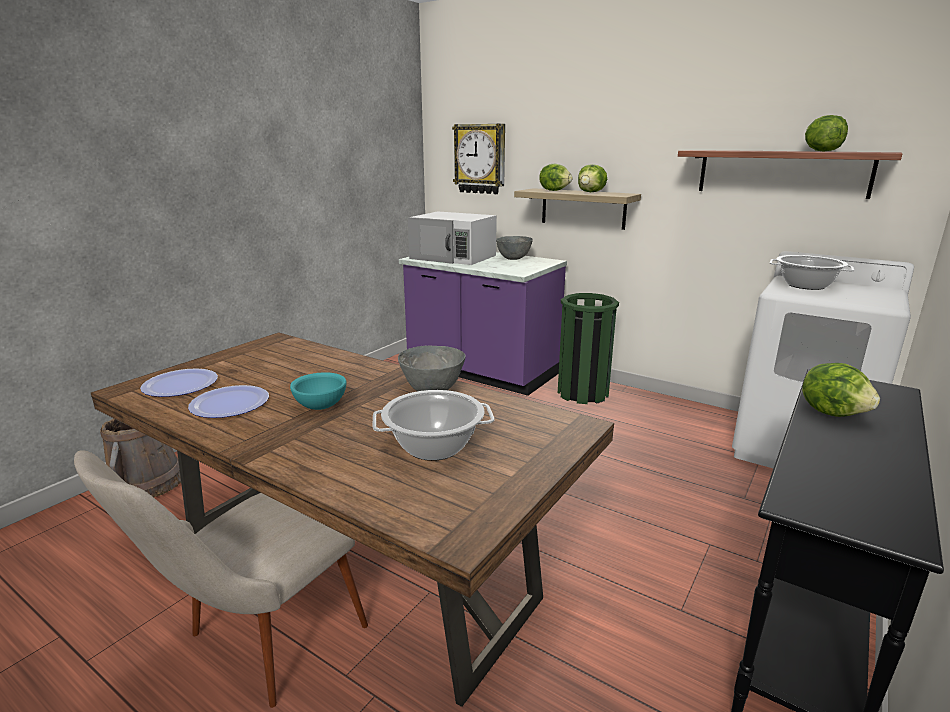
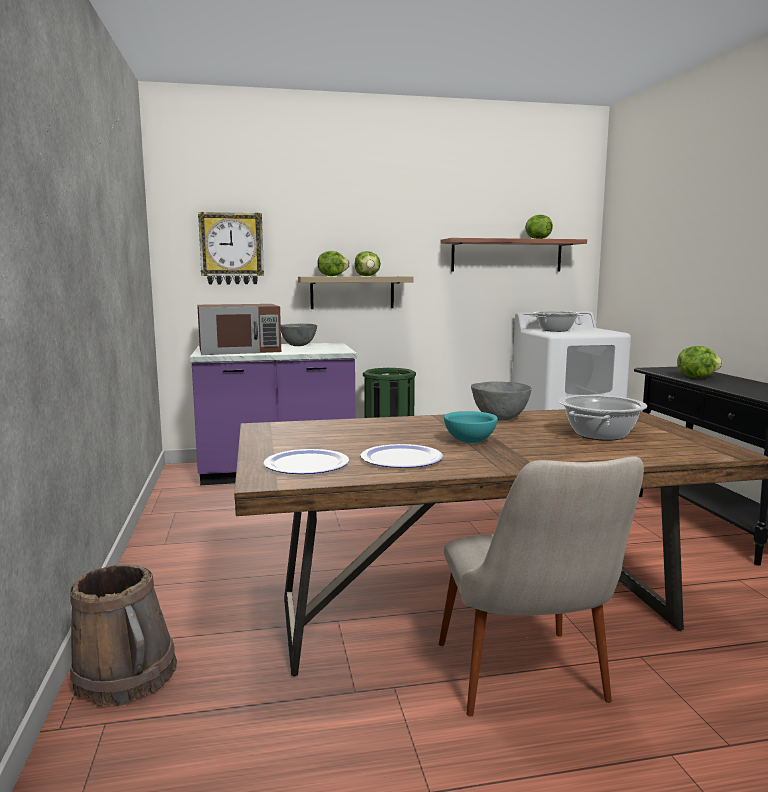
camera: 45 degrees left, 10 degrees down
white microwave [408,211,497,265] -> brown microwave [197,304,281,355]

